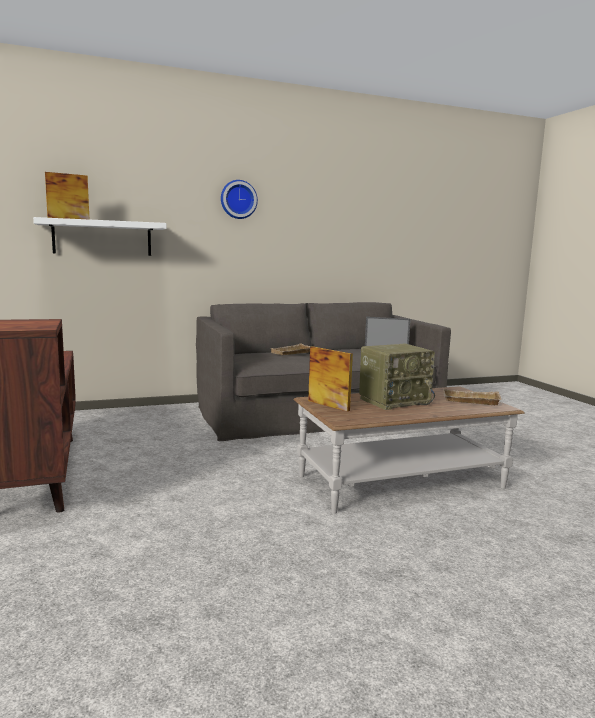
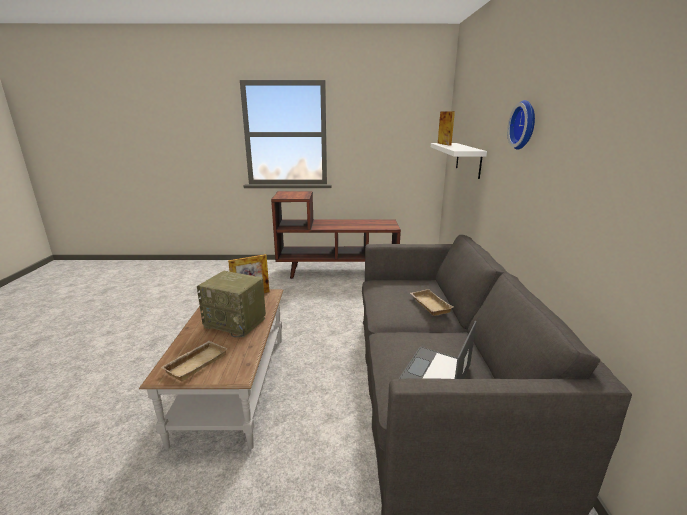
camera: 110 degrees right, 10 degrees up
radio [359,344,435,410] -> radio turned 60 degrees counterclockwise [197,271,266,337]

